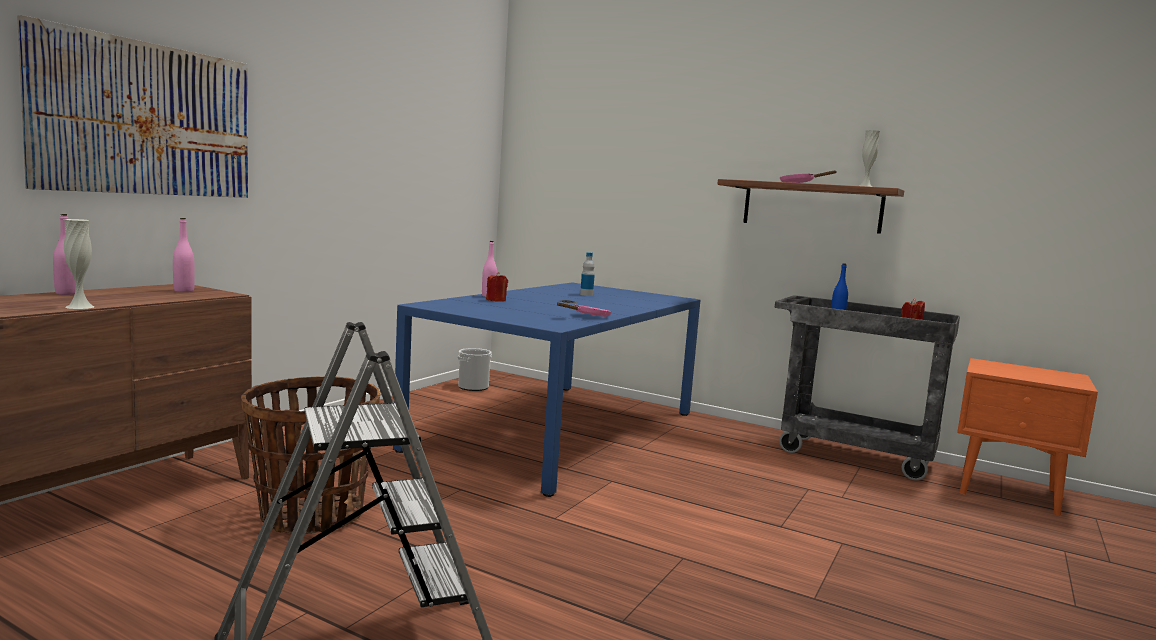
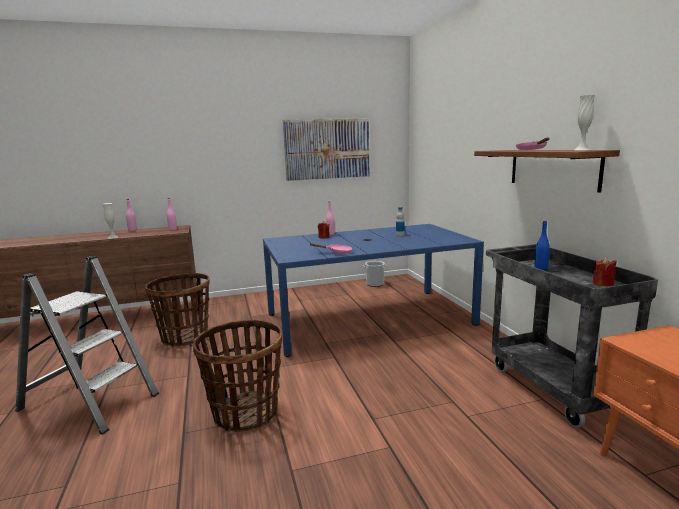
camera: 45 degrees right, 5 degrees up
picture [17,15,248,198] -> picture moved to [283,119,369,181]
none -> basket [193,320,282,432]

